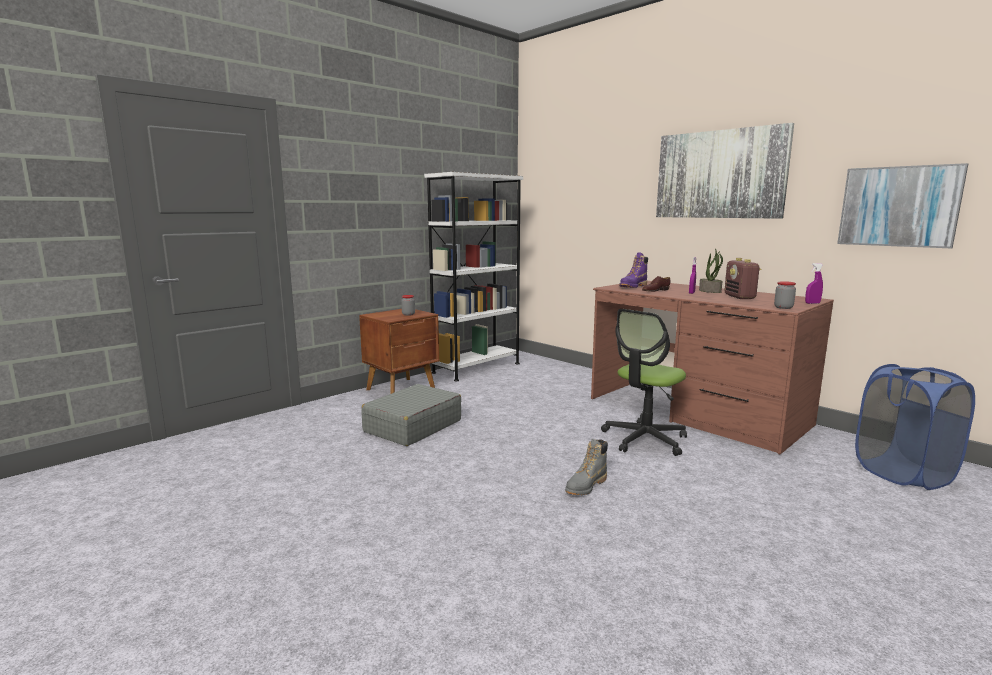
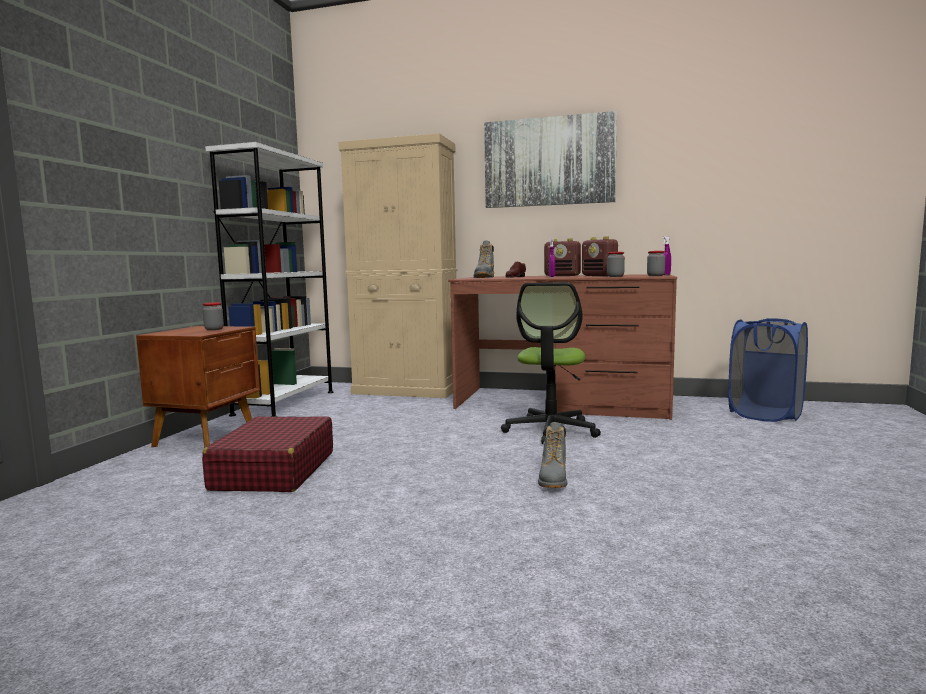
camera: 30 degrees left, 5 degrees down
grey suitcase [361,384,461,446] -> red suitcase [202,416,333,492]
purple boot [619,252,648,288] -> grey boot [474,240,494,278]
potted plant [699,248,723,293] -> radio [544,238,581,276]
picture [837,163,968,248] -> none
none -> beige cabinet [338,133,457,398]
none -> jar [607,252,625,277]

